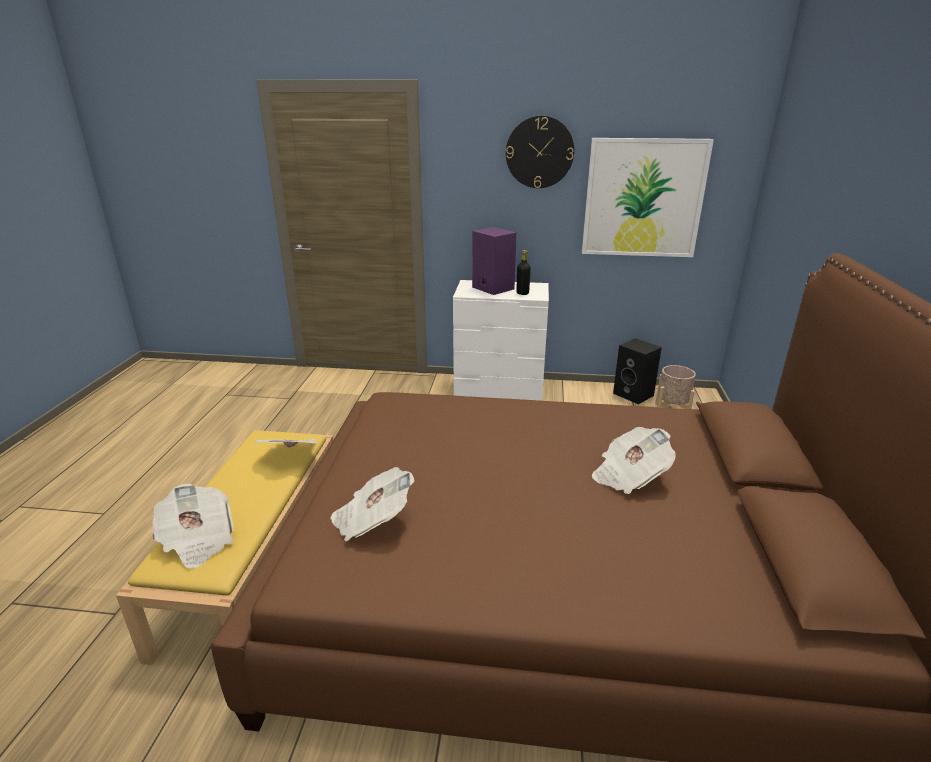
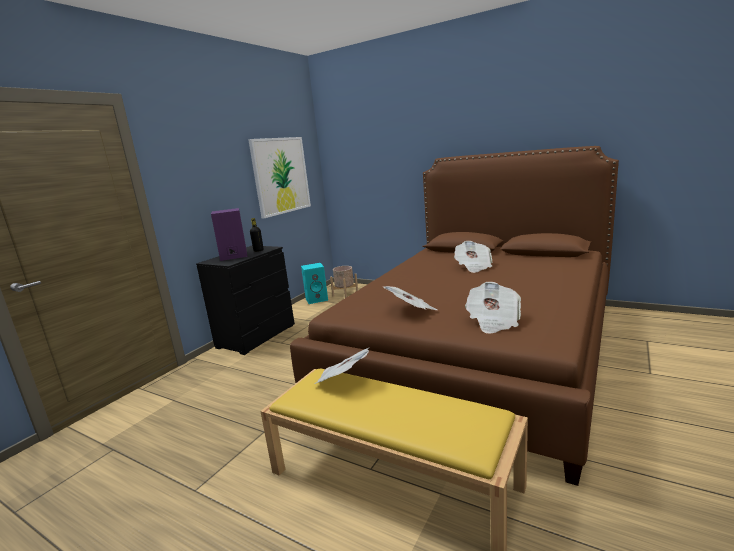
camera: 65 degrees left, 10 degrees down
newspaper [151,483,234,569] -> newspaper moved to [384,286,437,310]
white dresser [453,280,549,401] -> black dresser [196,246,295,355]
wall clock [506,116,574,188] -> none
black speaker [613,338,662,404] -> turquoise speaker [301,263,328,304]

